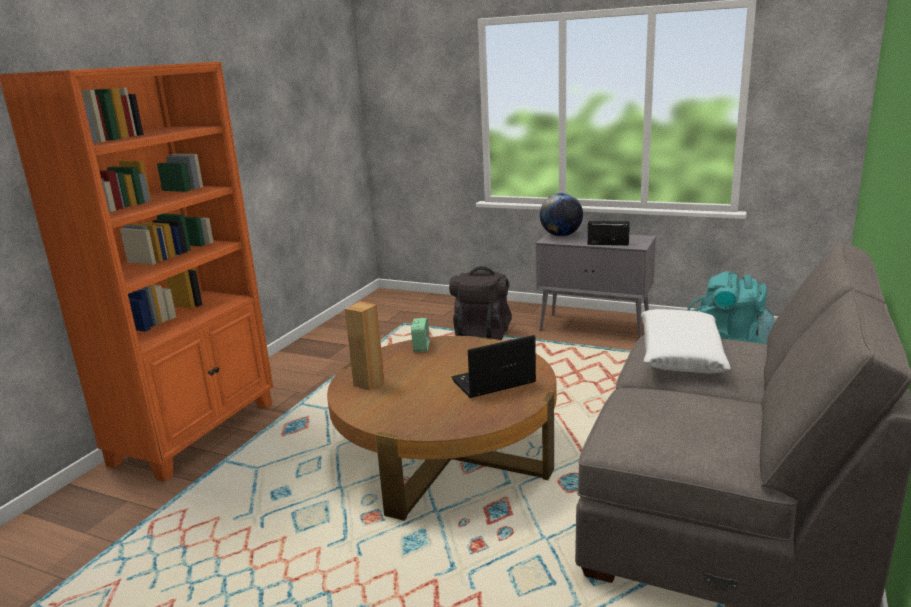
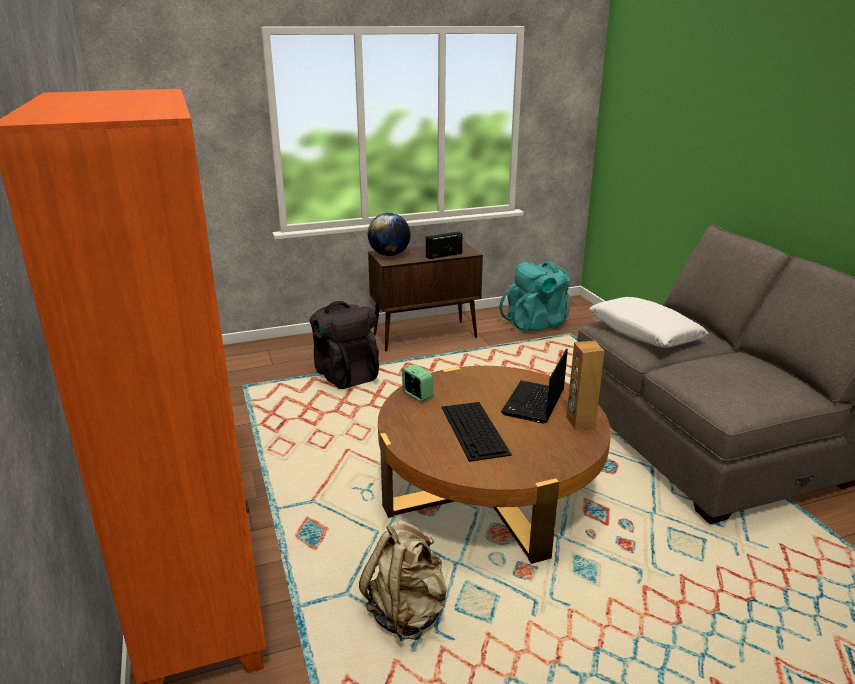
camera: 45 degrees left, 5 degrees up
brown speaker [345,301,384,390] -> brown speaker moved to [567,341,605,430]
grey cabinet [536,232,656,338] -> brown cabinet [368,241,483,352]
none -> beige backpack [359,520,447,641]
none -> keyboard [441,402,512,462]

